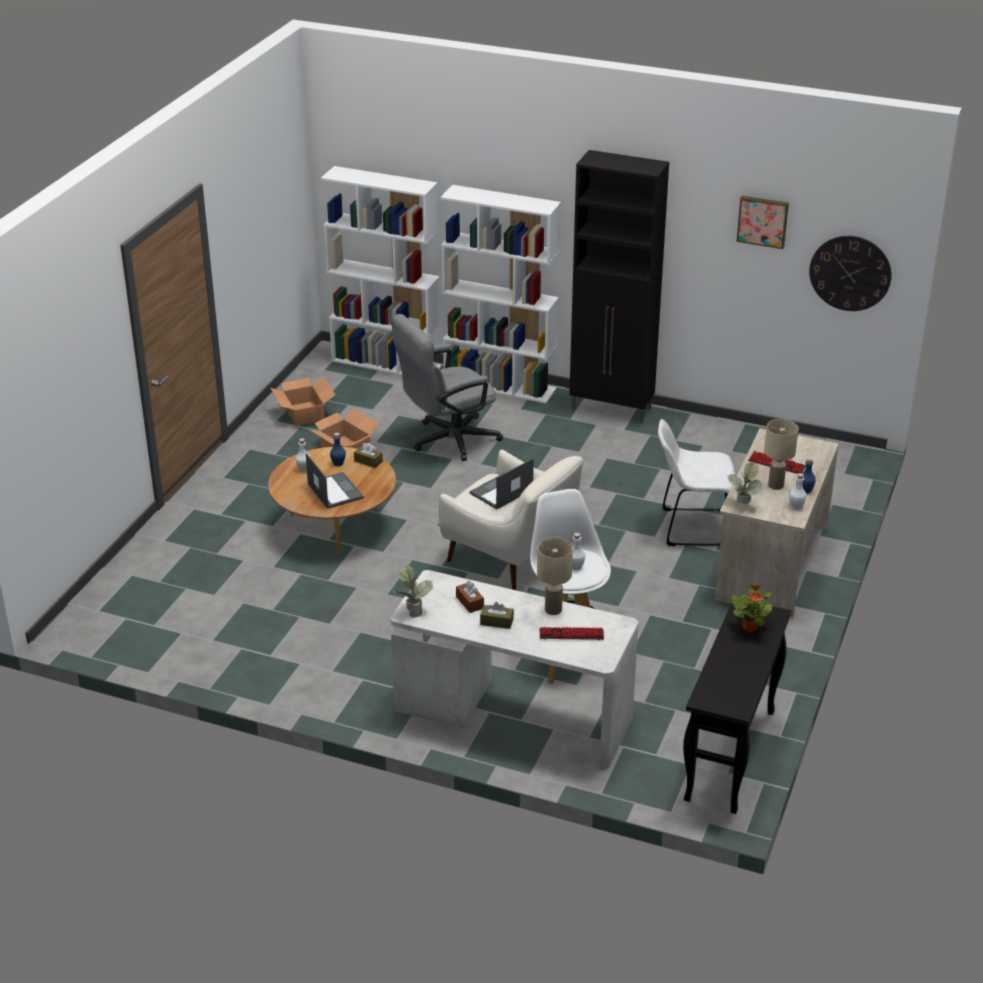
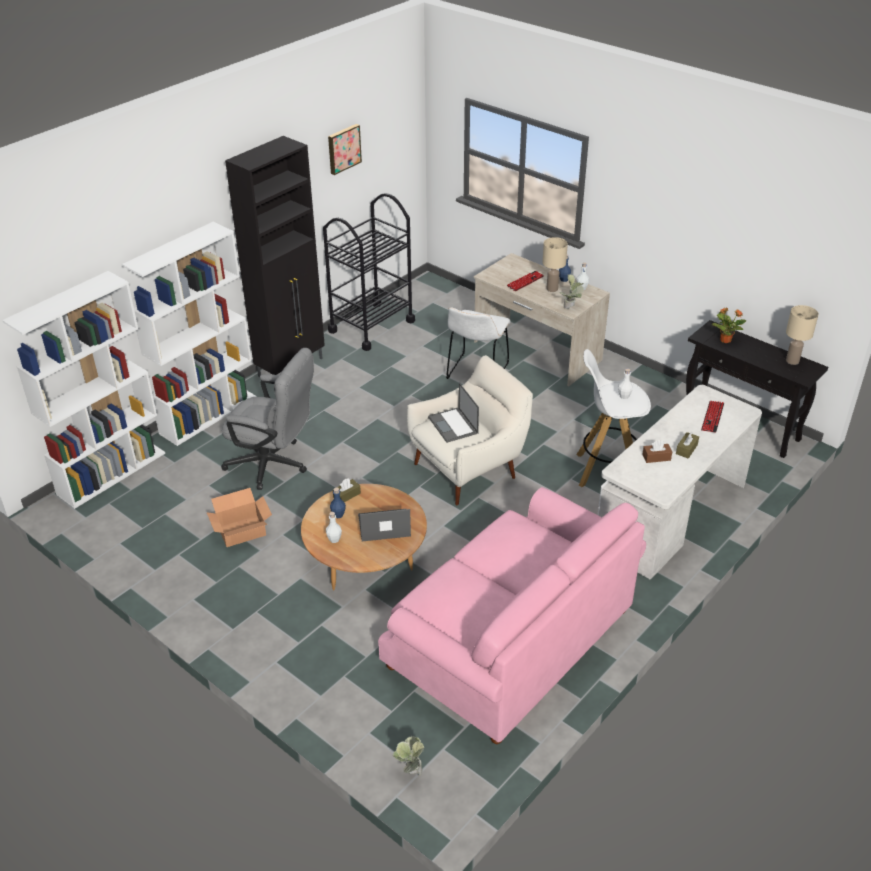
camera: 70 degrees left, 5 degrees up
cardboard box [271,377,335,426] -> none
grey office chair [392,314,503,461] -> grey office chair turned 60 degrees counterclockwise [221,348,314,490]
potted plant [394,566,433,617] -> potted plant moved to [393,736,424,776]
beige table lamp [537,538,573,615] -> beige table lamp moved to [786,305,819,365]
wall clock [809,236,892,311] -> none
none -> black cart [323,193,415,351]
none -> pink sofa [378,487,646,744]

